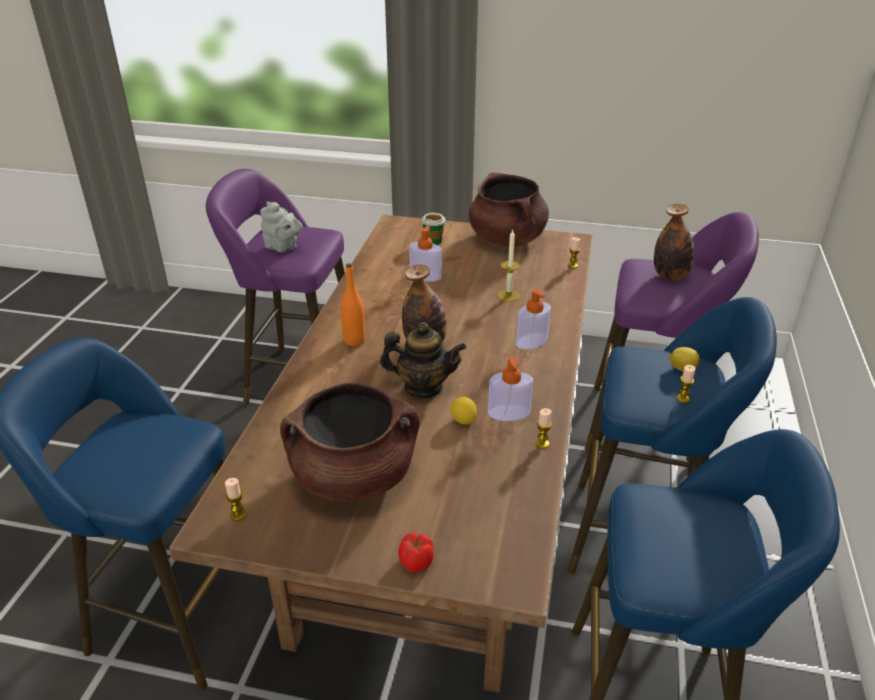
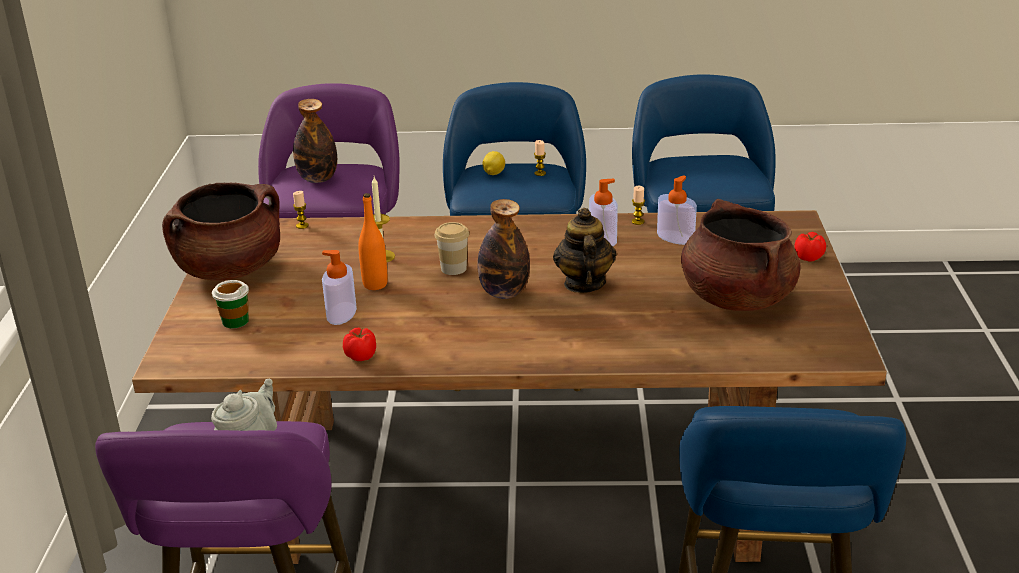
camera: 100 degrees left, 5 degrees down
candle [225,478,246,521] -> none
orange bottle [341,263,365,346] -> orange bottle moved to [358,193,388,290]
lemon [451,397,477,425] -> none
soap dispenser [516,289,551,349] -> soap dispenser moved to [657,176,697,245]
none -> tomato [343,328,376,361]
none -> cup [435,222,469,275]

